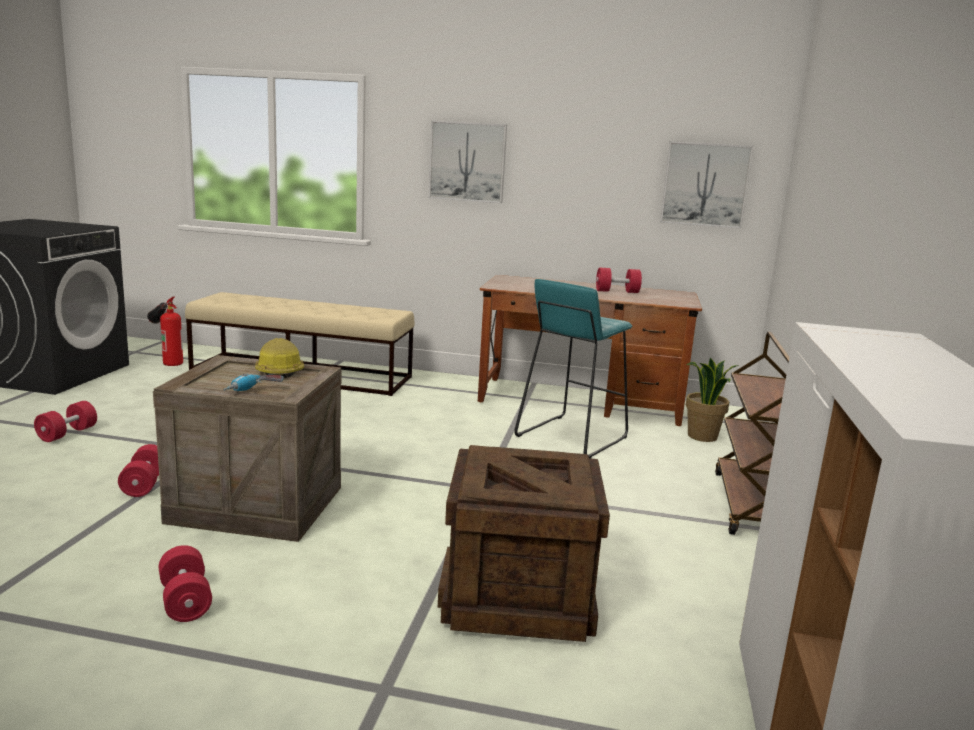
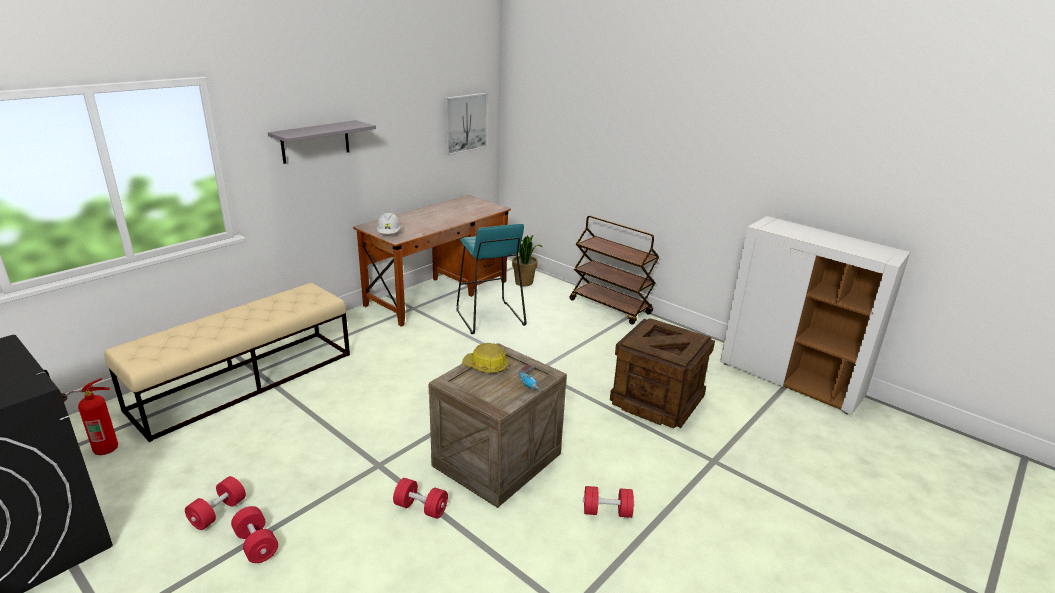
camera: 60 degrees left, 10 degrees up
picture [428,120,507,203] -> grey shelf [268,120,376,164]
red dumbbell [596,268,642,293] -> red dumbbell moved to [185,476,246,530]
none -> white hard hat [376,213,401,234]

